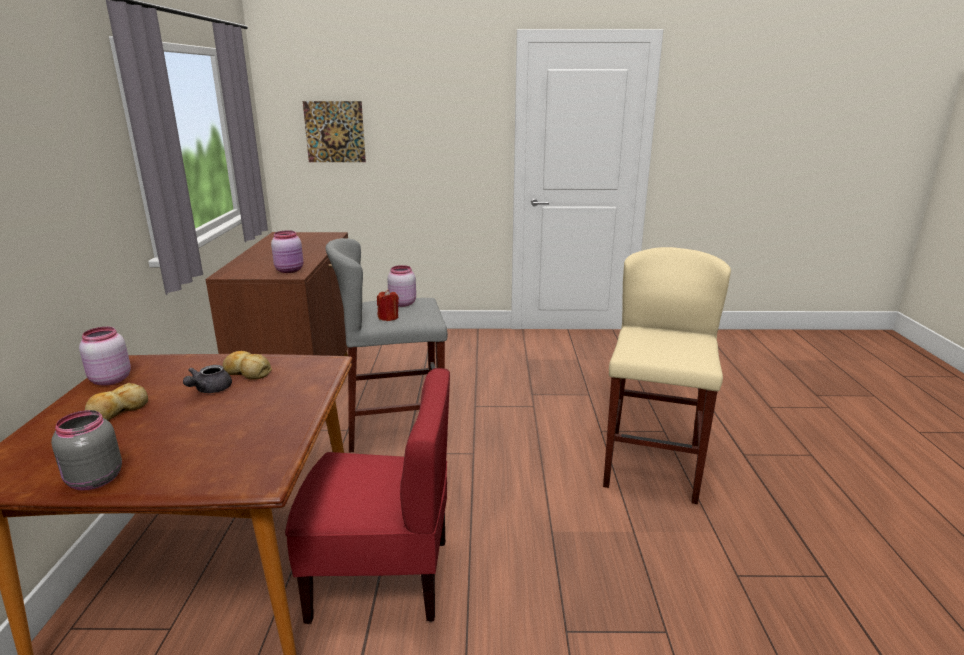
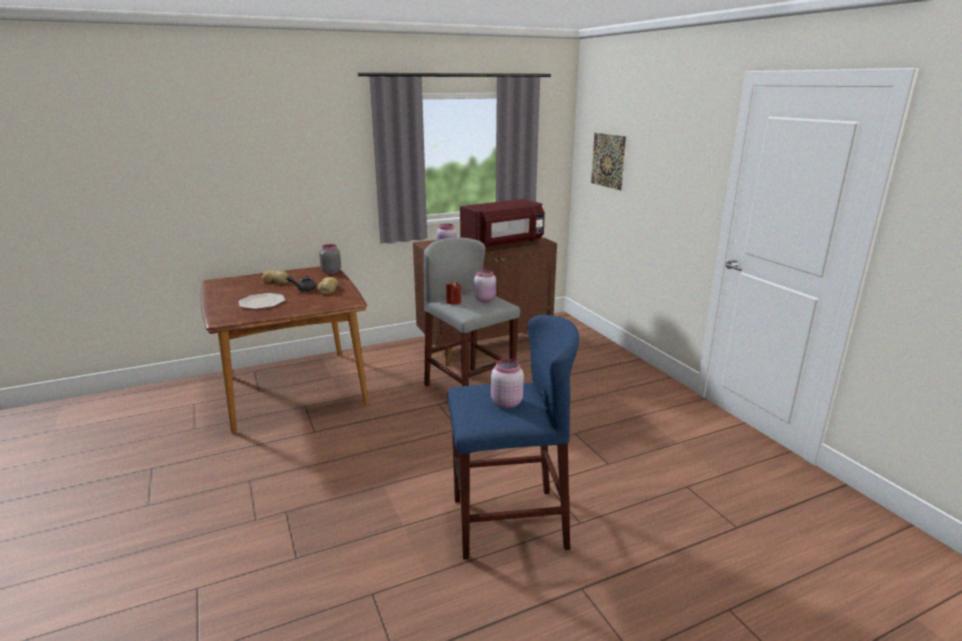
camera: 65 degrees right, 0 degrees up
grey jar [51,410,122,491] -> grey jar moved to [319,244,341,274]
pink jar [79,327,131,386] -> pink jar moved to [491,359,524,408]
red chair [285,368,450,624] -> none
beige stool [603,247,731,504] -> blue stool [447,315,579,560]
none -> plate [238,293,285,309]
none -> red microwave [460,199,545,249]

